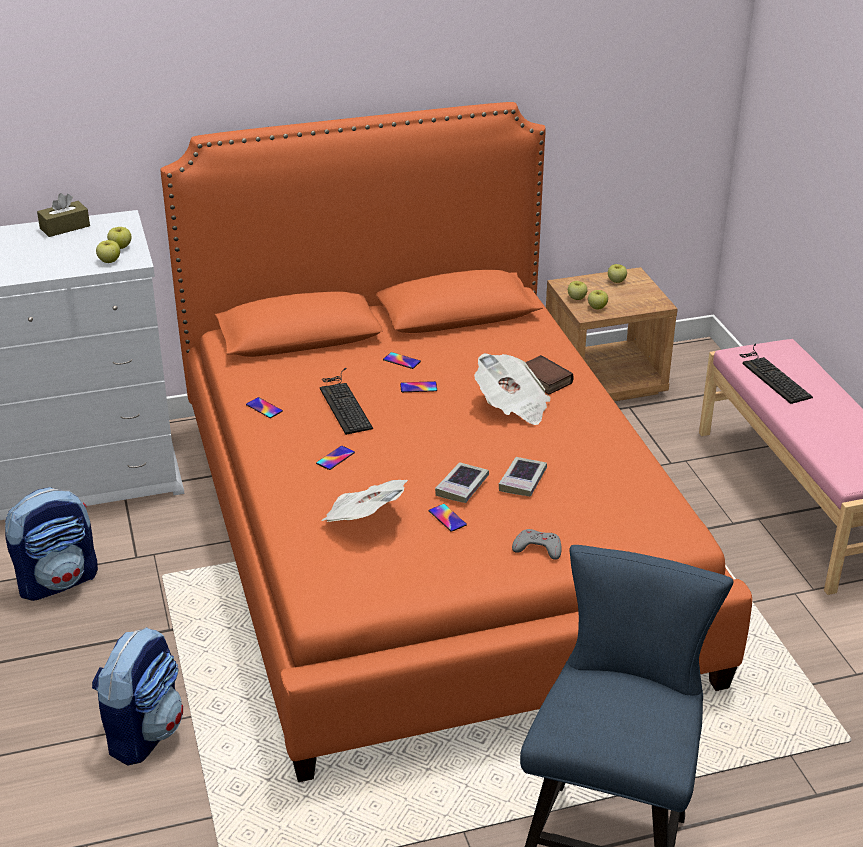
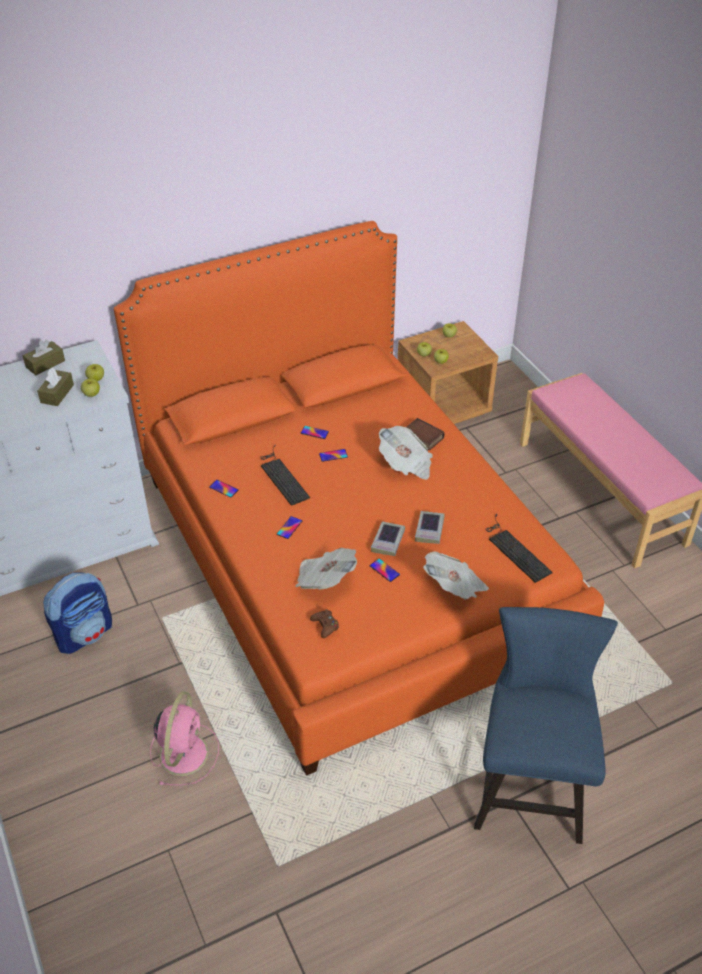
camera: 10 degrees left, 10 degrees up
backpack [92,627,183,766] -> pink fan [150,691,219,786]
grey game controller [512,529,562,560] -> newspaper [423,552,489,600]
keyboard [739,344,813,404] -> keyboard moved to [485,514,553,583]
none -> brown tissue box [37,368,74,406]
none -> brown game controller [310,609,339,638]

